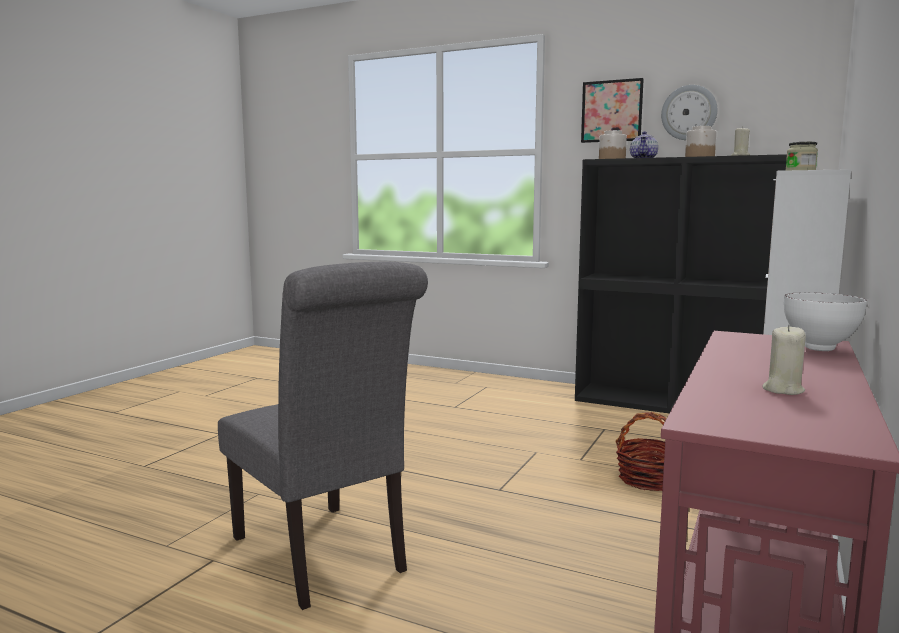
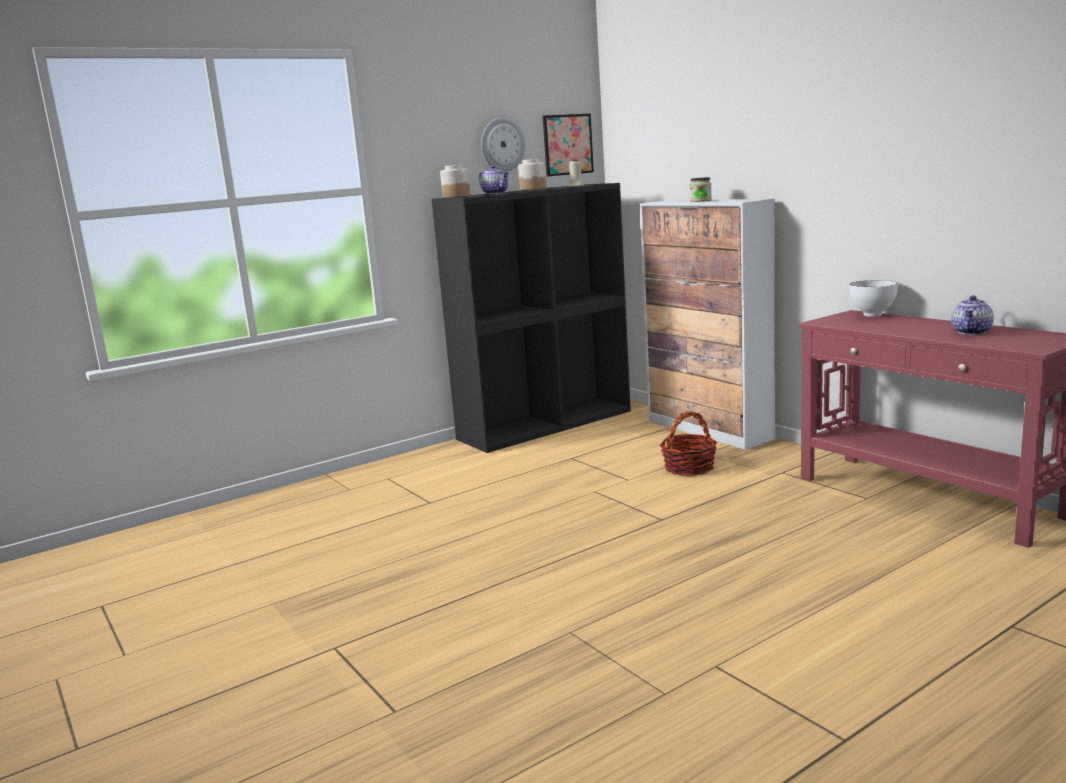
camera: 60 degrees left, 5 degrees up
grey chair [218,262,428,610] -> none
picture [581,78,644,143] -> picture moved to [543,114,594,176]
beige candle [762,325,806,395] -> teapot [951,295,994,335]

